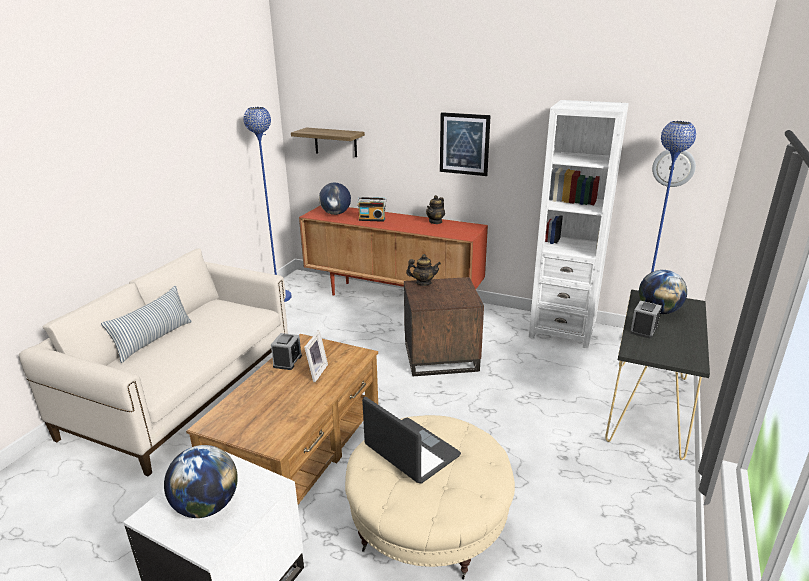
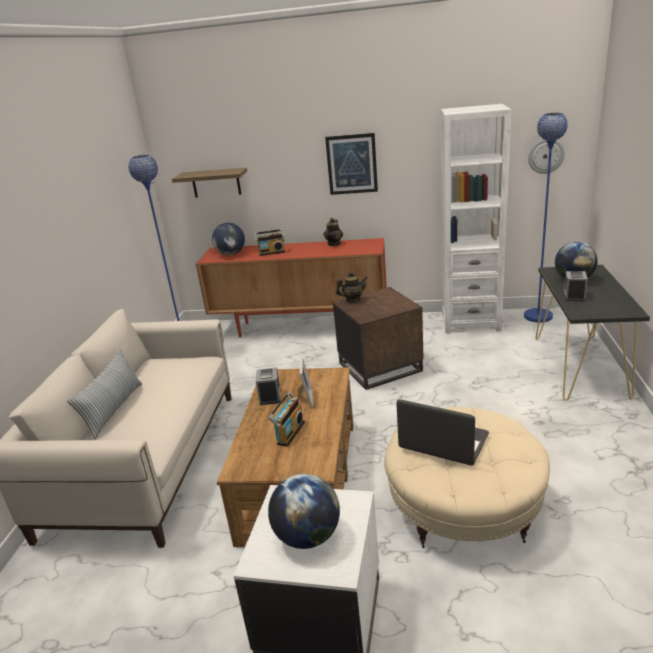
camera: 15 degrees left, 0 degrees up
none -> radio [268,392,305,447]

